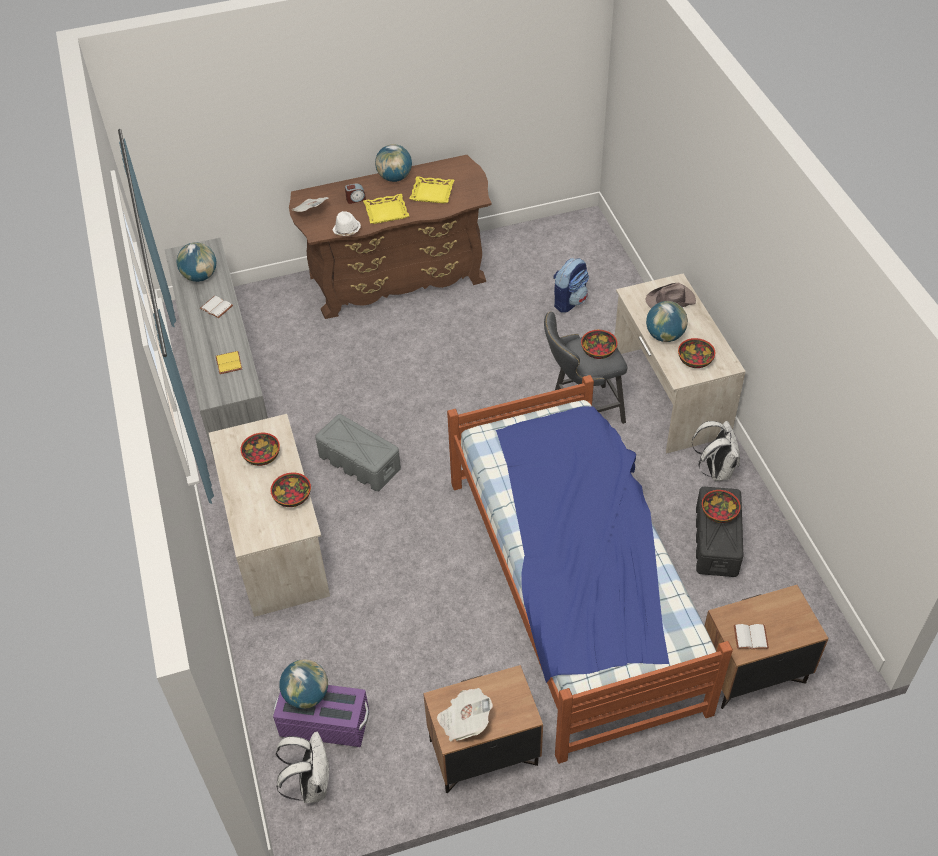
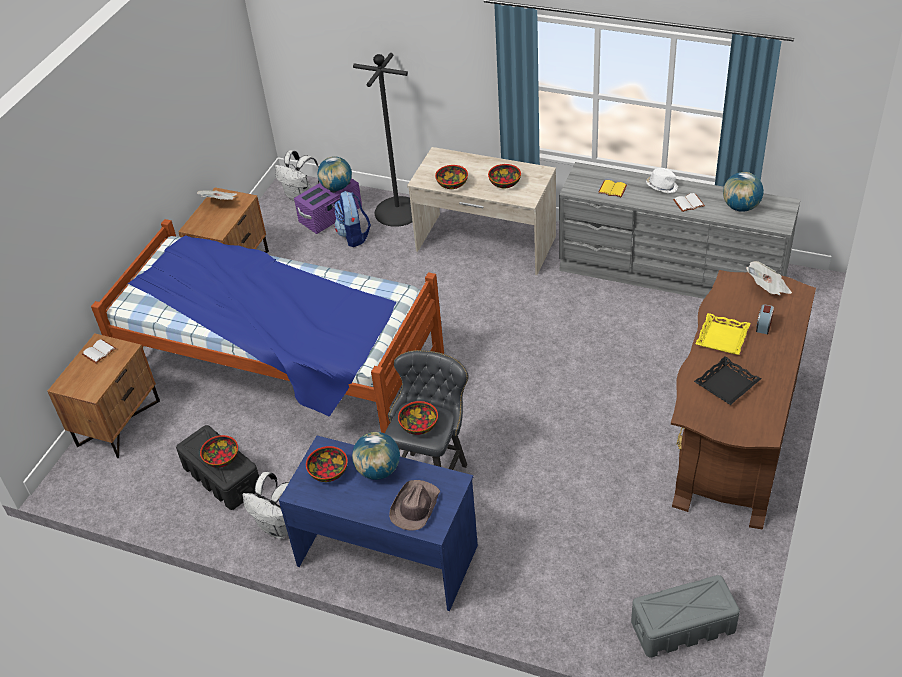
camera: 130 degrees right, 5 degrees down
grey storage box [315,414,401,491] -> grey storage box moved to [631,575,740,658]
white hat [332,211,361,236] -> white hat moved to [646,168,678,193]
globe [375,144,412,182] -> none
yellow tray [409,176,454,203] -> black tray [694,356,761,405]
backpack [553,258,589,313] -> backpack moved to [334,191,371,247]
beige desk [615,274,746,453] -> blue desk [279,436,478,611]
none -> black clothes rack [353,53,413,227]

